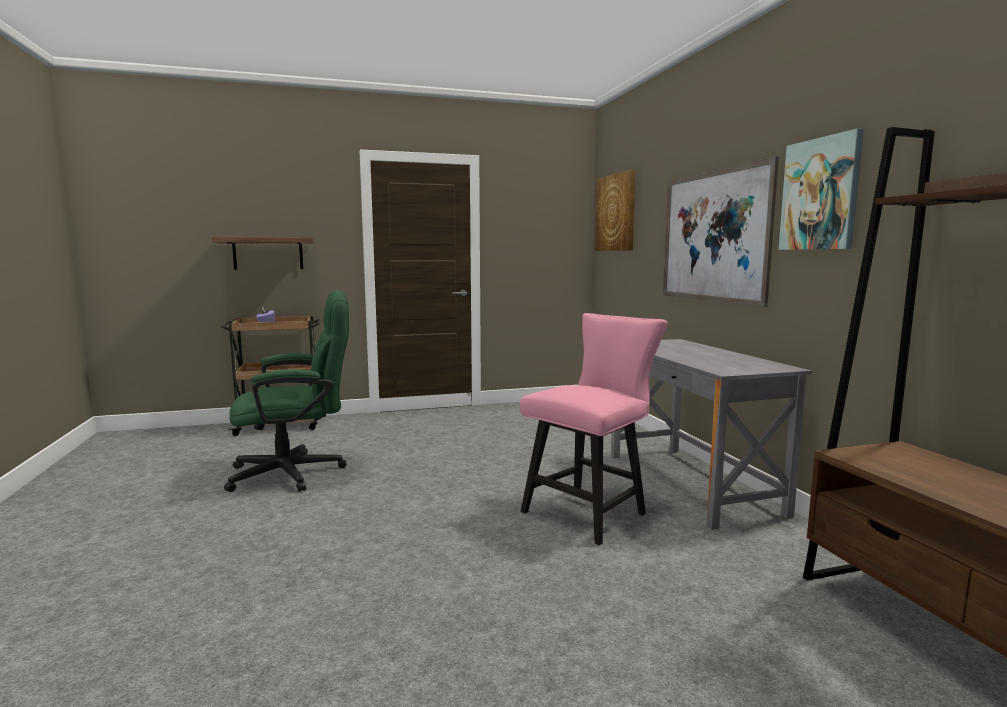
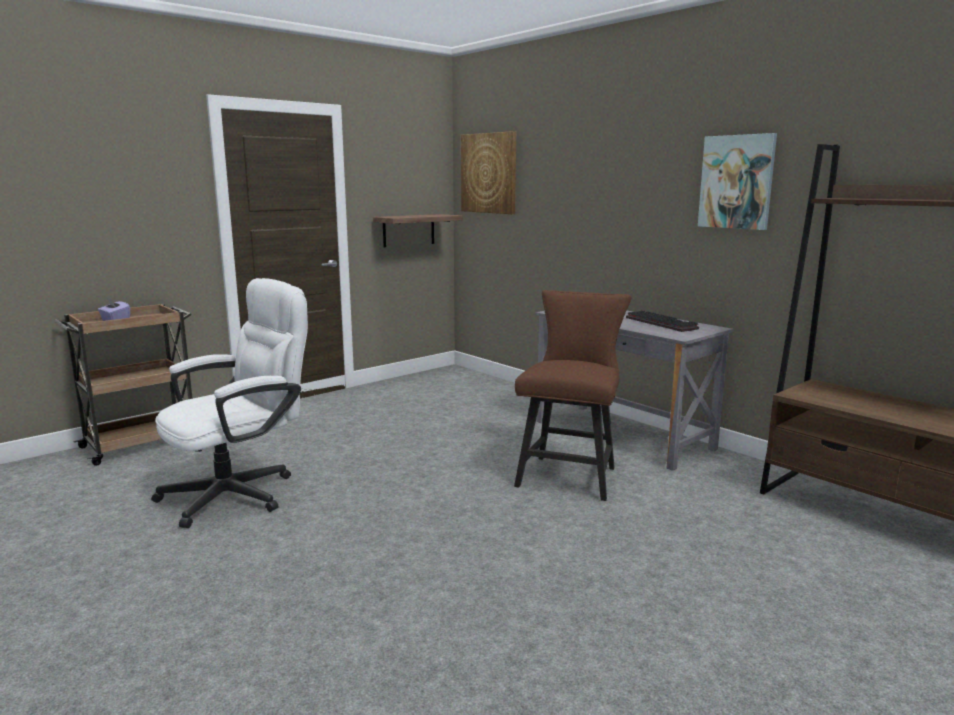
camera: 25 degrees left, 5 degrees up
shelf [212,236,314,270] -> shelf moved to [373,214,463,247]
green office chair [224,290,349,492] -> white office chair [151,278,308,528]
pink chair [520,313,668,545] -> brown chair [514,290,631,501]
picture [663,156,779,307] -> none
none -> keyboard [626,310,699,332]

